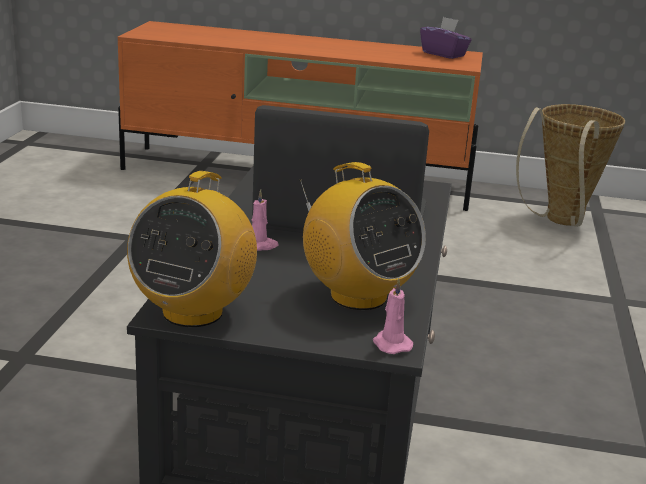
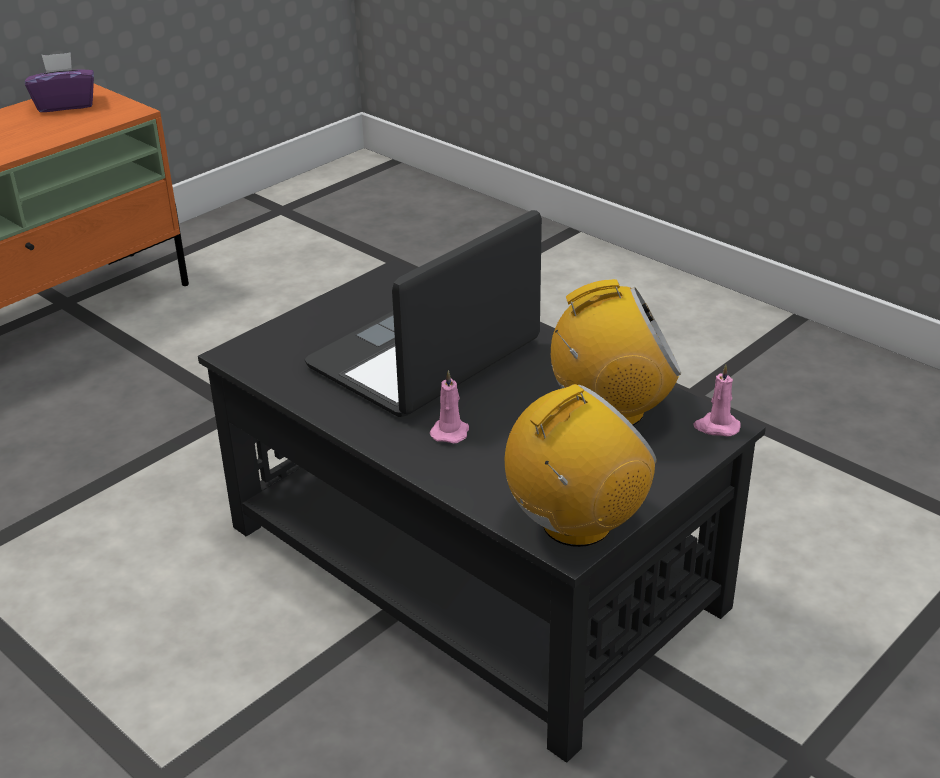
camera: 55 degrees left, 10 degrees up
radio [127,171,257,327] -> radio turned 90 degrees counterclockwise [505,384,657,547]
basket [516,104,625,227] -> none

